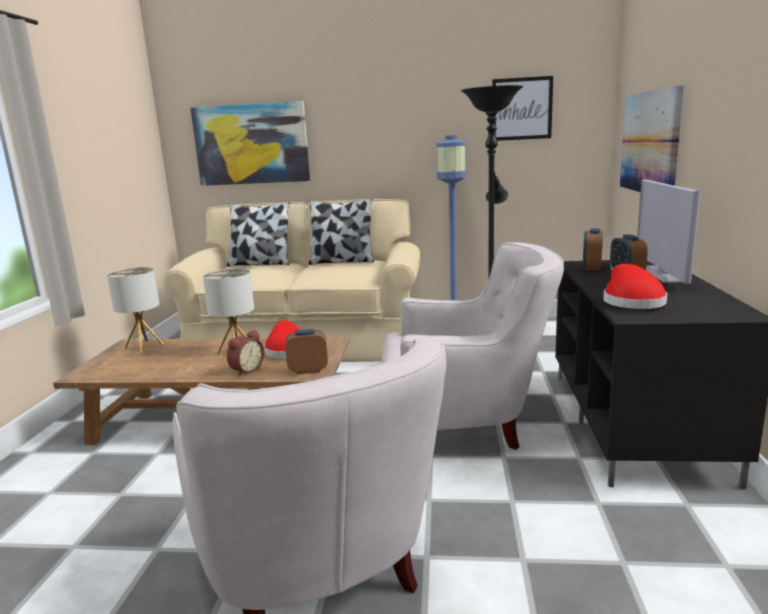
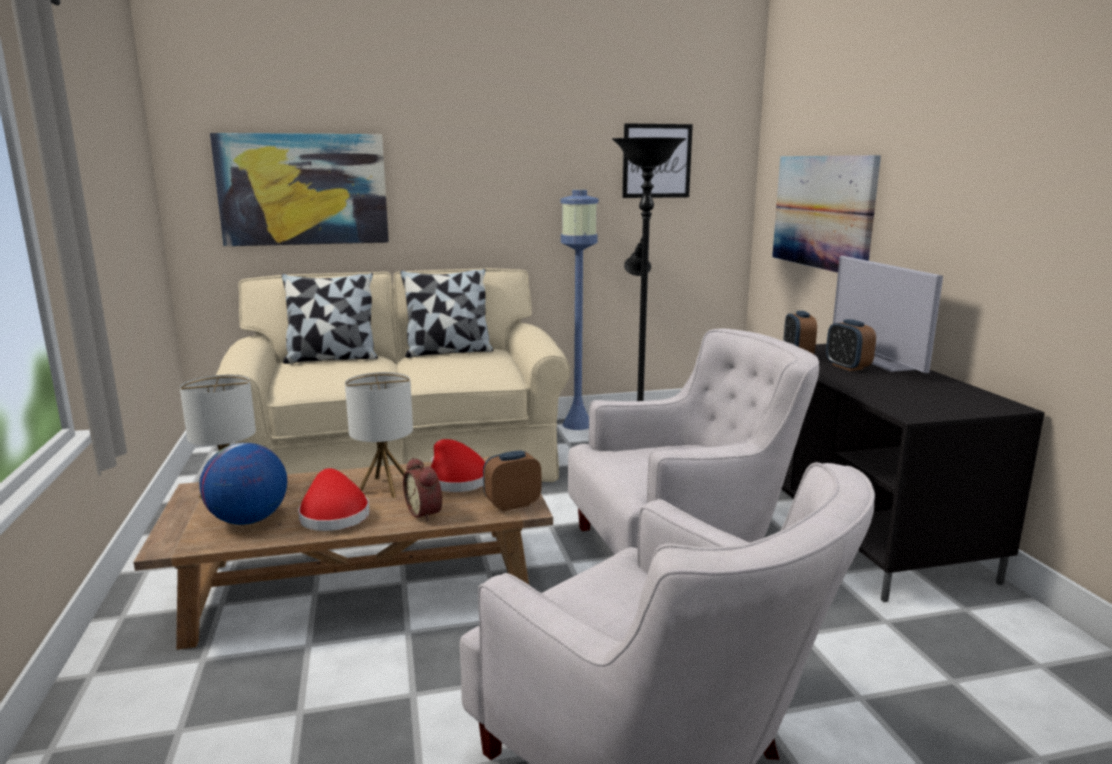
camera: 20 degrees left, 0 degrees up
alarm clock [227,330,264,376] -> alarm clock turned 135 degrees clockwise [403,458,442,522]
red hat [603,264,667,309] -> red hat moved to [298,468,370,531]
none -> globe [199,443,287,525]

